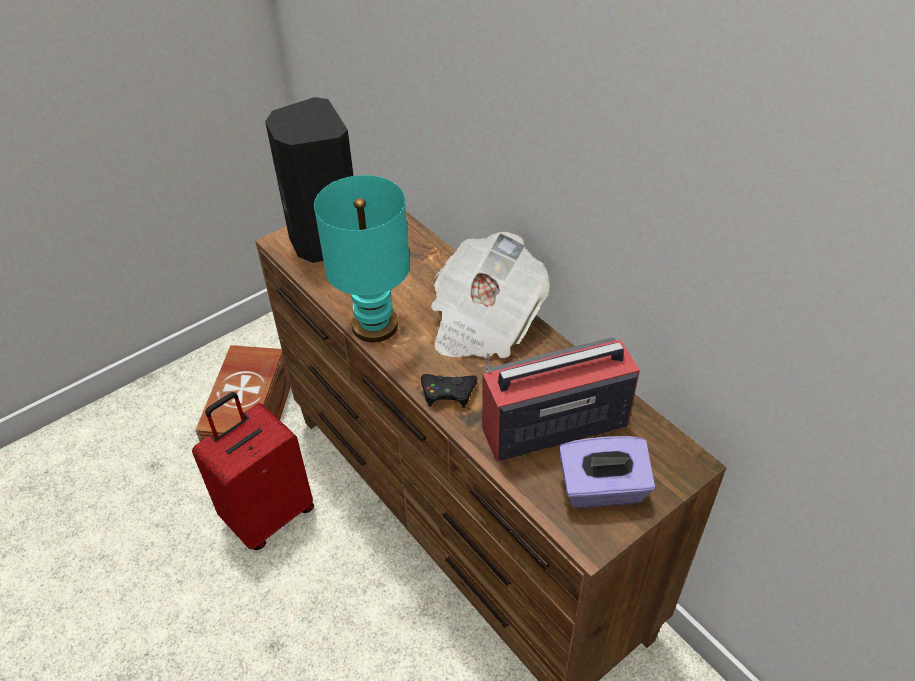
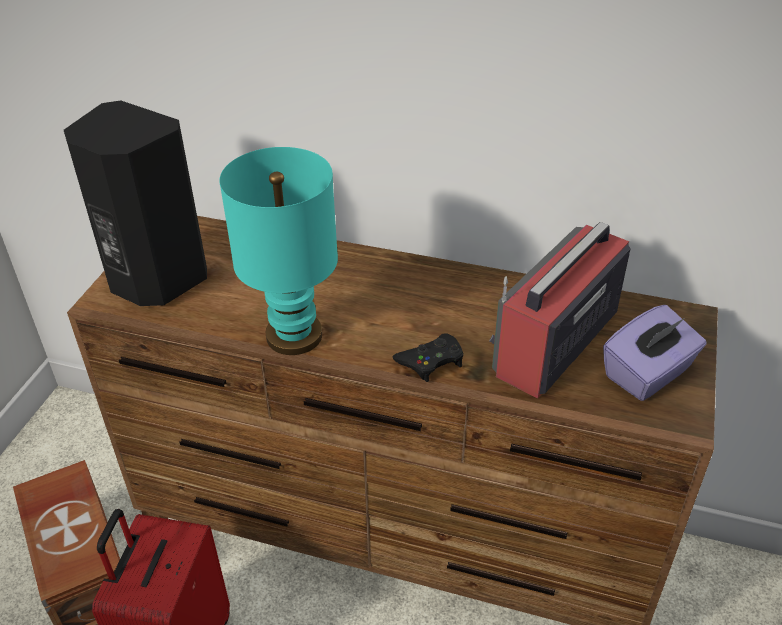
camera: 35 degrees left, 5 degrees down
newspaper [431,232,550,358] -> none

